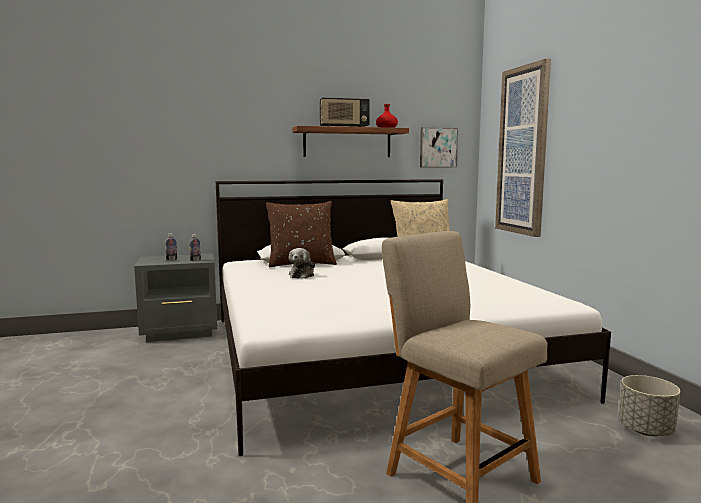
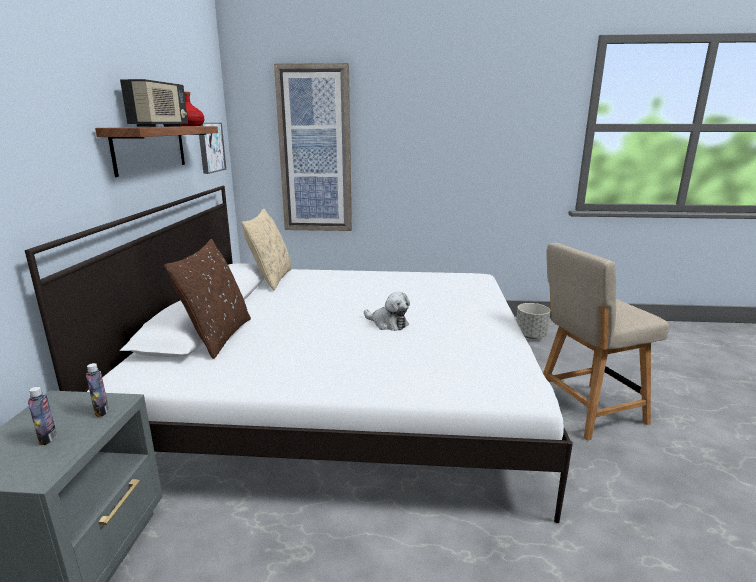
camera: 70 degrees left, 10 degrees up
plush toy [289,248,315,279] -> plush toy moved to [364,292,410,331]

